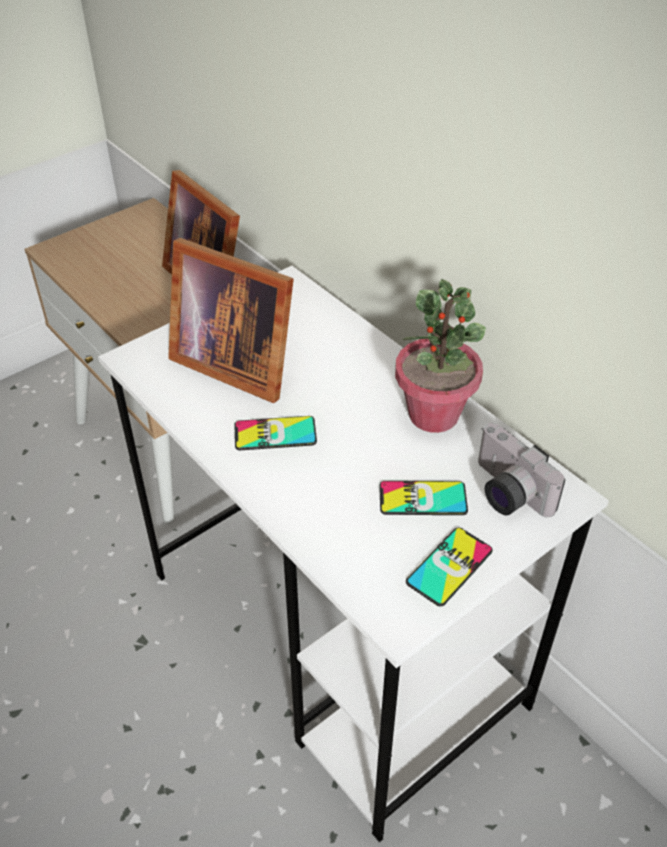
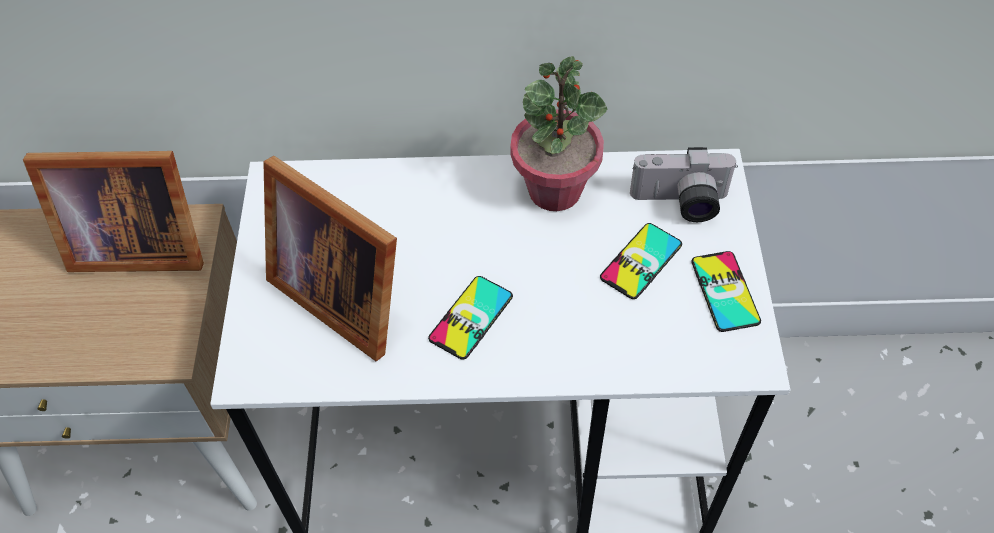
camera: 50 degrees left, 10 degrees up
picture frame [168,238,294,403] -> picture frame turned 60 degrees clockwise [263,156,397,361]

